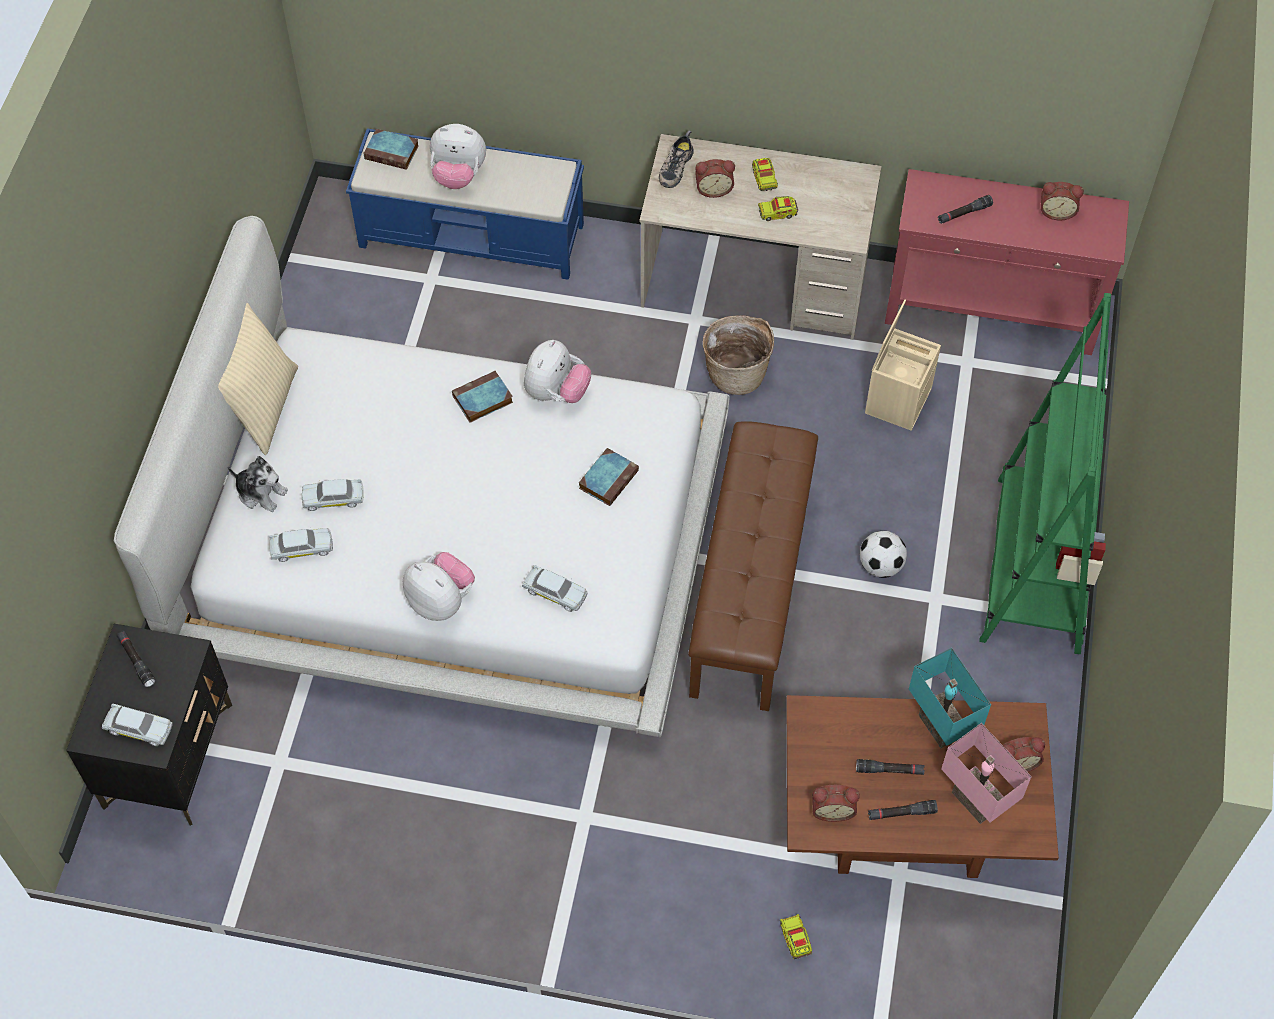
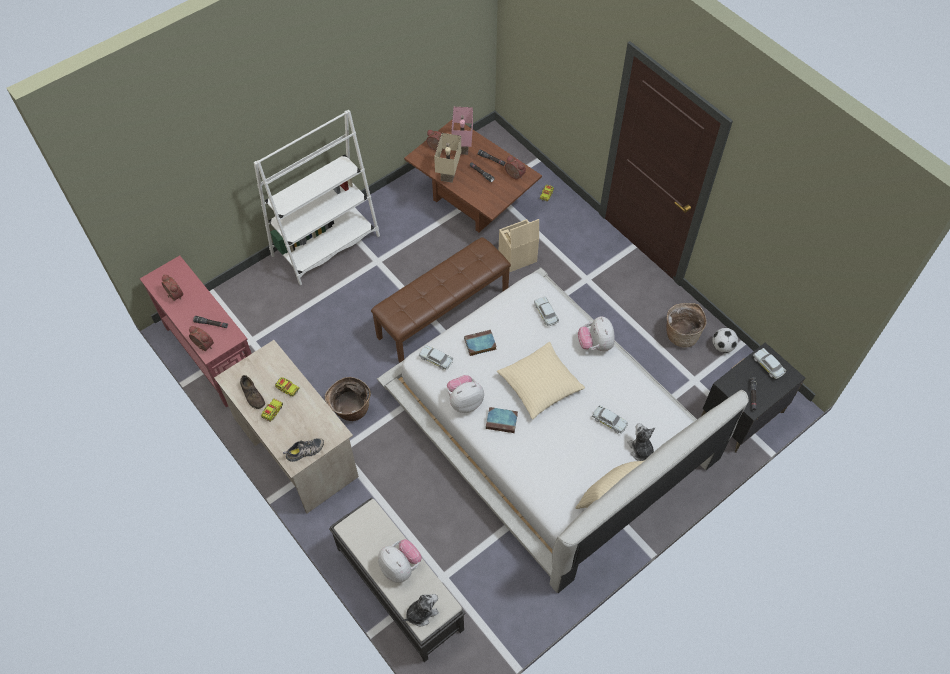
camera: 140 degrees left, 0 degrees up
white toy car [269,528,333,562] -> white toy car moved to [419,345,453,370]
blue bench [346,128,584,280] -> black bench [329,498,466,662]
book [364,129,419,170] -> plush toy [402,594,439,626]
alarm clock [695,159,735,198] -> alarm clock moved to [189,326,214,351]
football [860,531,907,578] -> football moved to [712,328,738,353]
beige storage box [865,300,941,431] -> beige storage box moved to [499,219,539,272]
turquoise table lamp [909,648,991,748] -> beige table lamp [434,133,461,183]
green bookcase [979,293,1111,654] -> white bookcase [254,110,380,285]
none -> brown shoe [240,375,265,409]
none -> beige pillow [497,342,585,419]
none -> basket [666,303,706,348]

